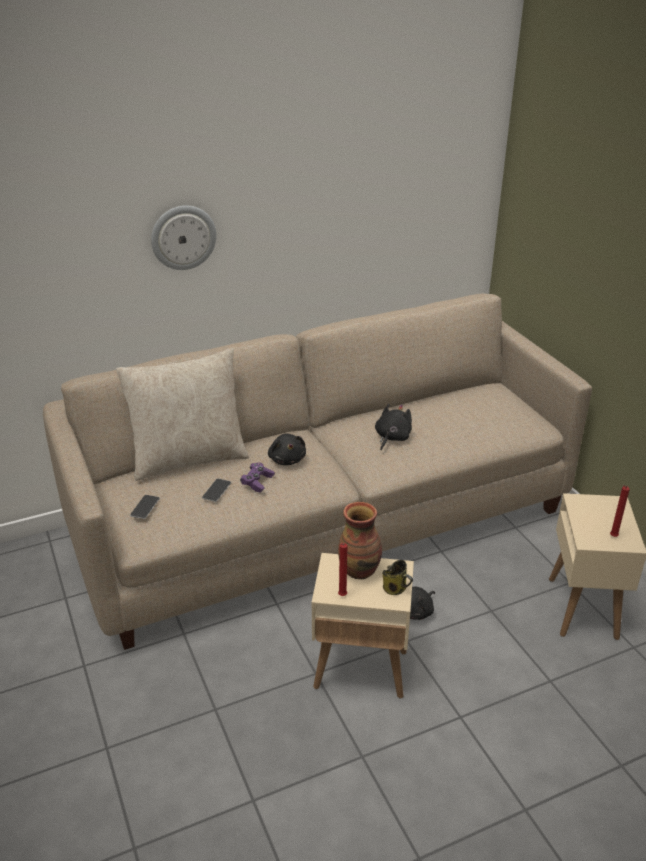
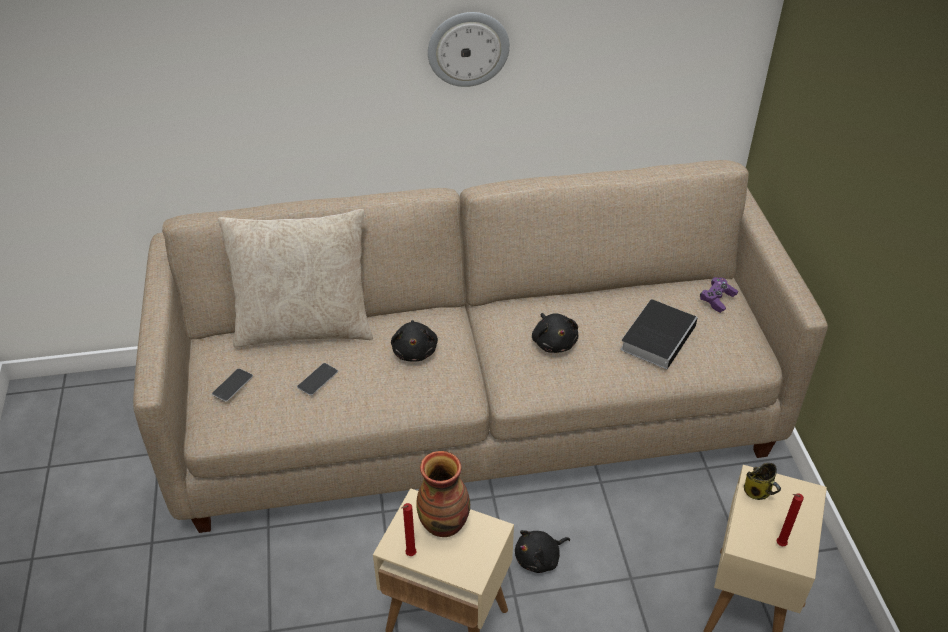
camera: 15 degrees right, 10 degrees up
wall clock [151,205,216,270] -> wall clock moved to [428,12,510,87]
purple game controller [240,463,275,493] -> purple game controller moved to [700,277,738,313]
black plush toy [375,404,412,450] -> black plush toy turned 120 degrees clockwise [532,313,578,353]
mug [383,560,413,595] -> mug moved to [744,463,781,500]
none -> book [620,299,698,369]

